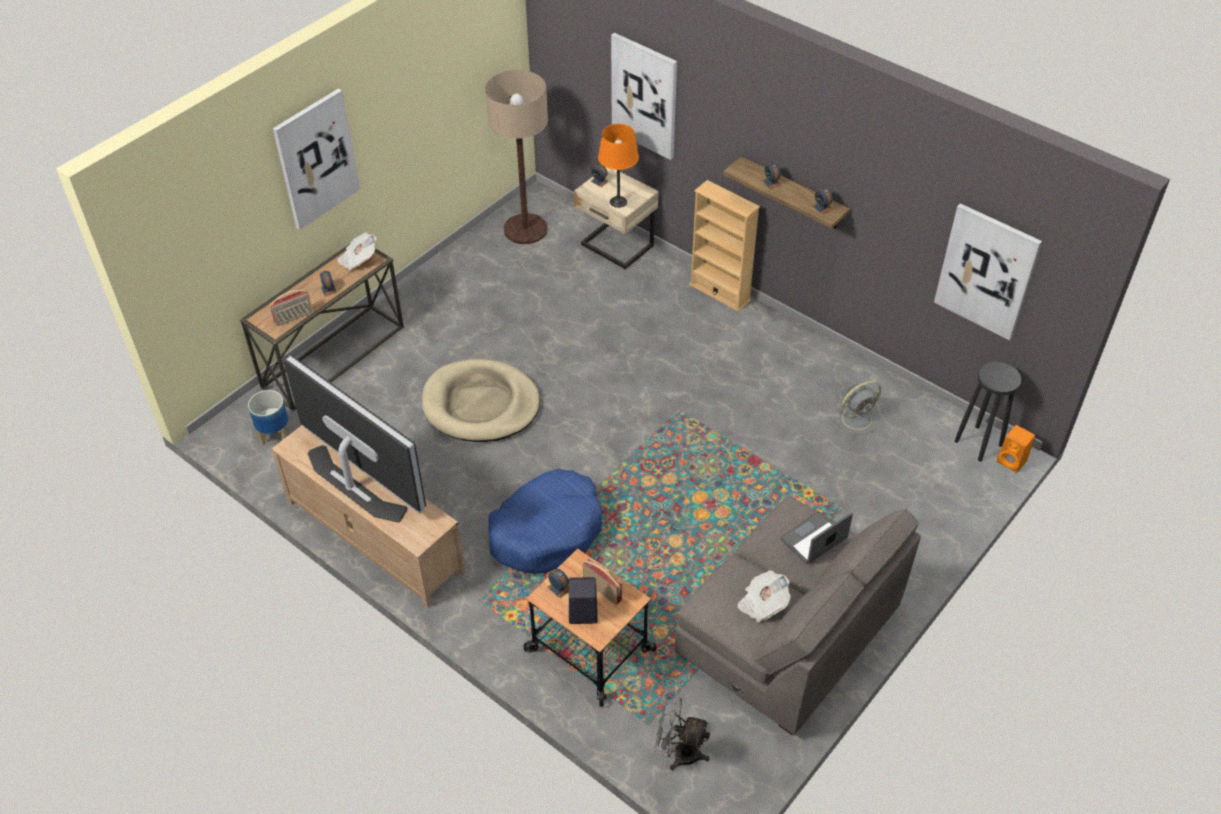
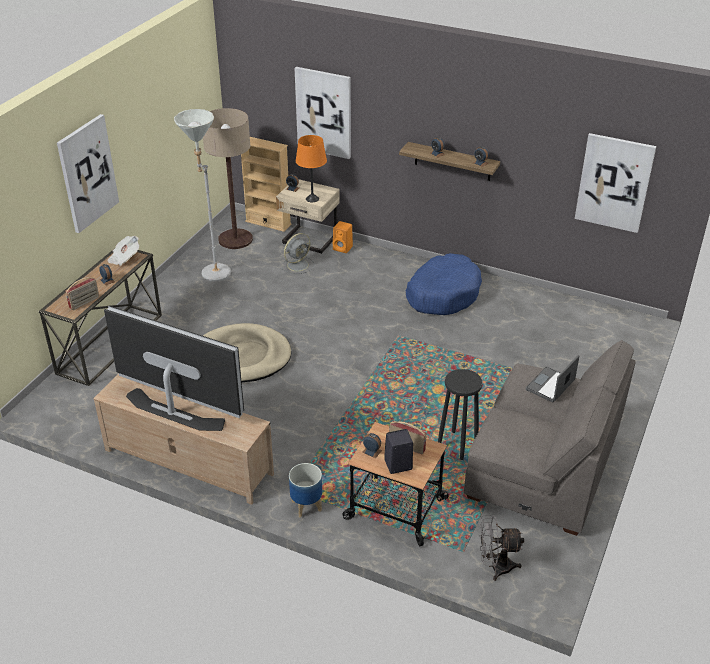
camera: 15 degrees left, 10 degrees down
planter [248,390,288,445] -> planter moved to [289,463,322,518]
blue dog bed [488,469,603,574] -> blue dog bed moved to [406,253,482,315]
beige bookcase [689,180,760,312] -> beige bookcase moved to [241,137,291,232]
newspaper [738,570,791,623] -> none
grey fan [833,381,881,435] -> grey fan moved to [281,233,315,274]
black stool [954,361,1021,462] -> black stool moved to [438,369,483,460]
orange speaker [997,425,1035,473] -> orange speaker moved to [333,221,353,253]
none -> grey floor lamp [174,109,231,281]

